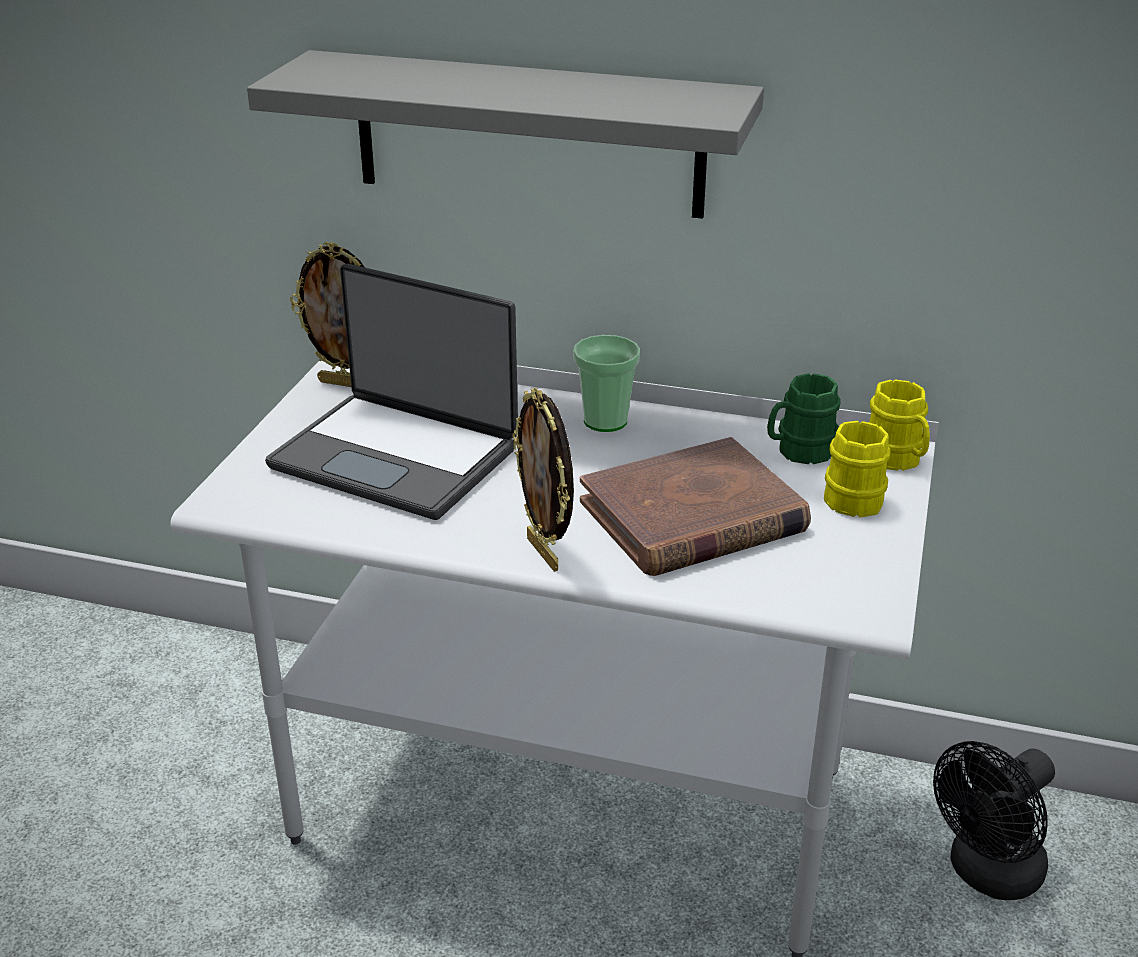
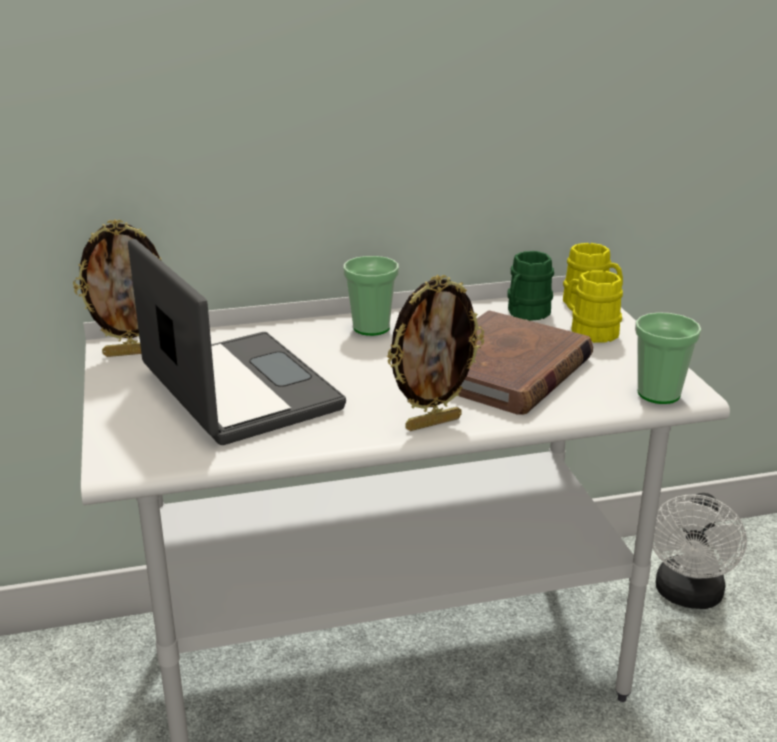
camera: 30 degrees left, 5 degrees down
grey shelf [247,50,764,219] -> none
laptop [265,264,518,520] -> laptop turned 120 degrees counterclockwise [128,239,346,445]
picture frame [512,388,574,572] -> picture frame turned 60 degrees counterclockwise [387,275,484,431]
black fan [933,741,1055,900] -> white fan [652,493,747,609]
none -> cup [635,312,701,404]

